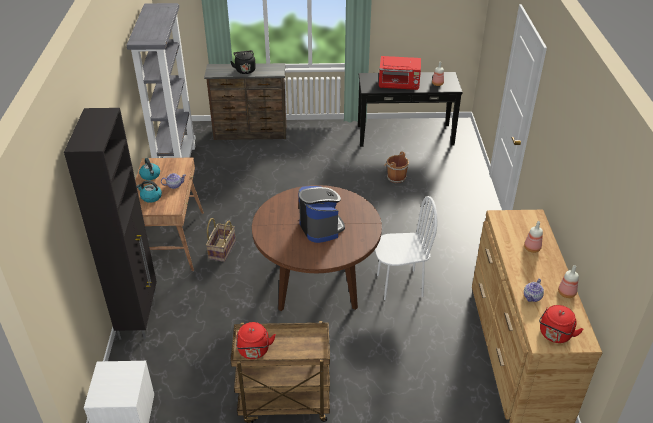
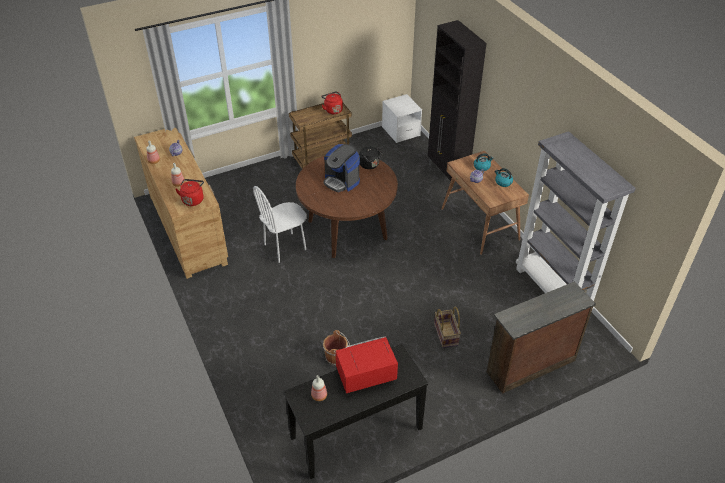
camera: 155 degrees right, 5 degrees up
basket [206,218,236,262] -> basket moved to [434,306,461,348]
black kettle [230,50,256,74] -> black kettle moved to [359,147,383,169]
red kettle [539,305,583,343] -> red kettle moved to [175,179,204,206]

